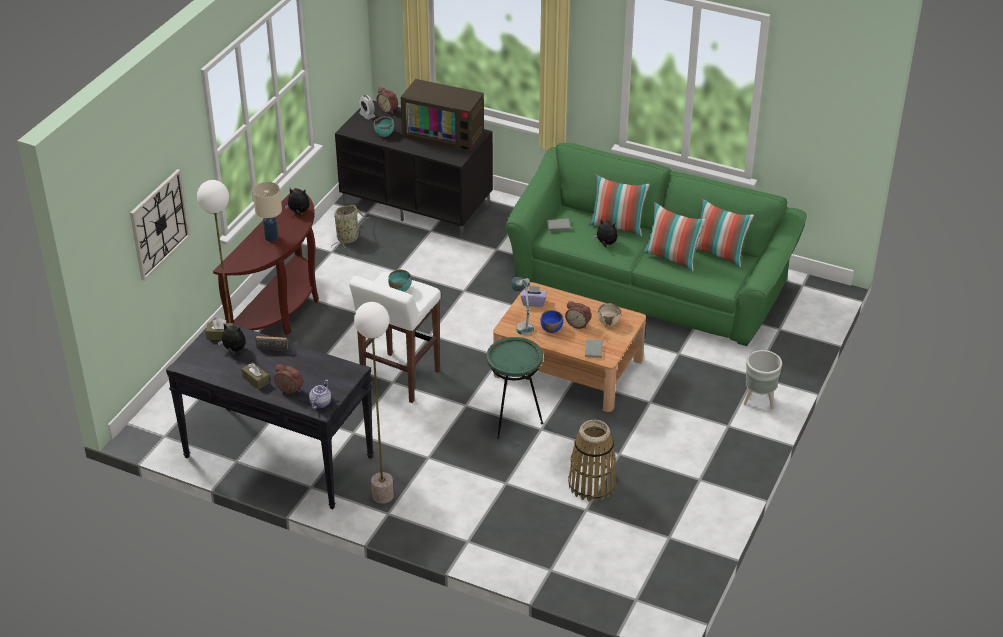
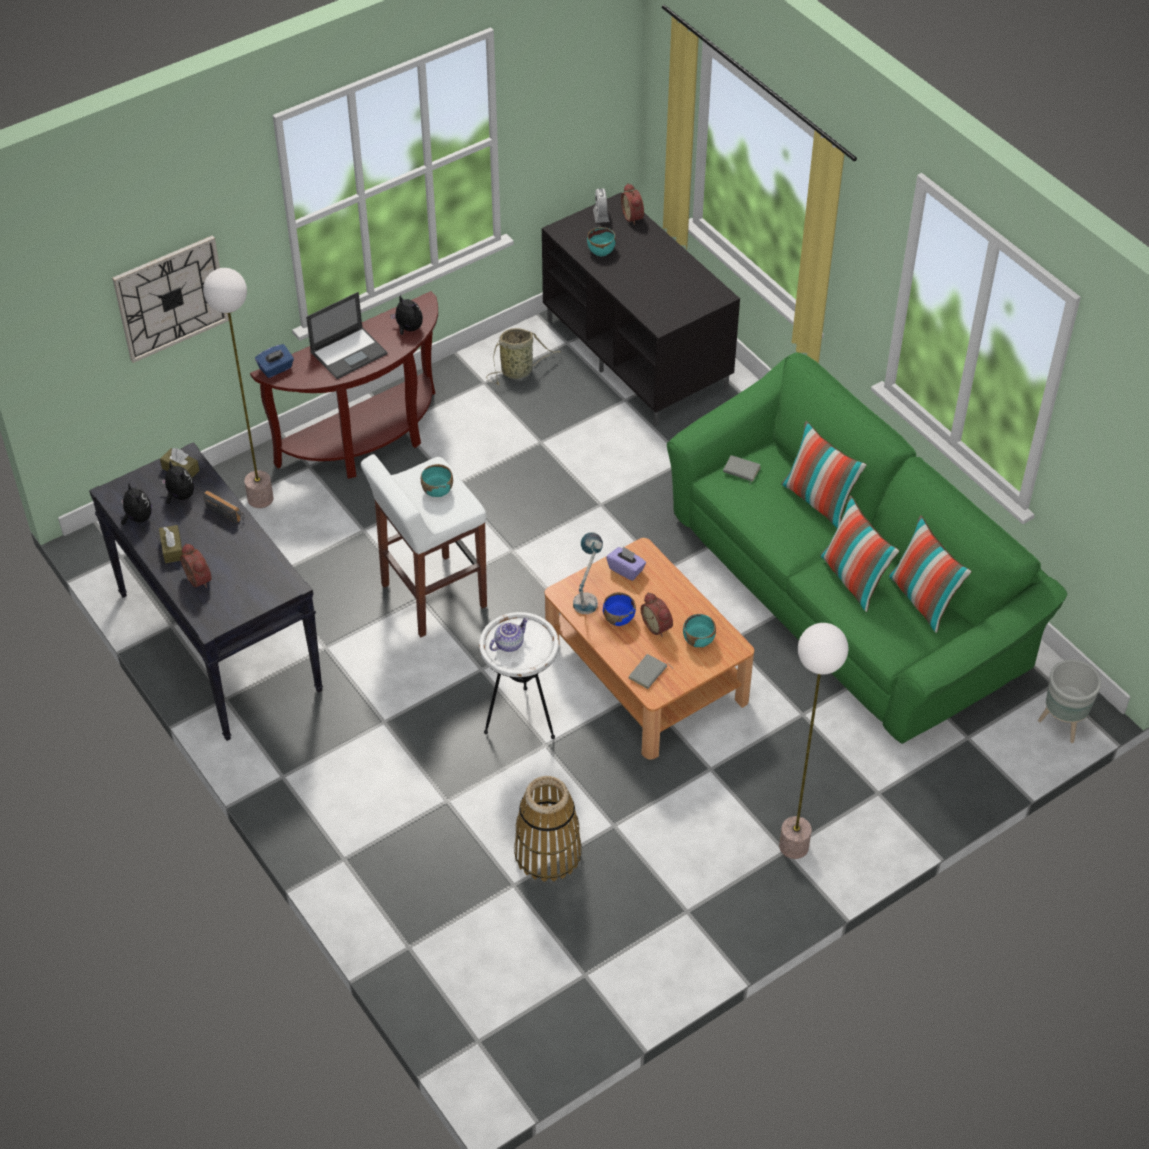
camera: 30 degrees right, 10 degrees up
beige table lamp [253,182,282,242] -> laptop [306,292,388,379]
teapot [309,380,331,409] -> teapot moved to [489,618,528,652]
floor lamp [354,302,394,504] -> floor lamp moved to [779,623,848,859]
television [401,79,484,152] -> none
green side table [487,337,543,439] -> white side table [479,612,559,739]
plush toy [593,219,618,247] -> plush toy moved to [121,483,152,525]
beige bowl [598,303,621,326] -> turquoise bowl [683,614,716,647]
grey planter [744,350,782,409] -> grey planter moved to [1038,659,1101,743]
none -> blue tissue box [255,344,294,378]

